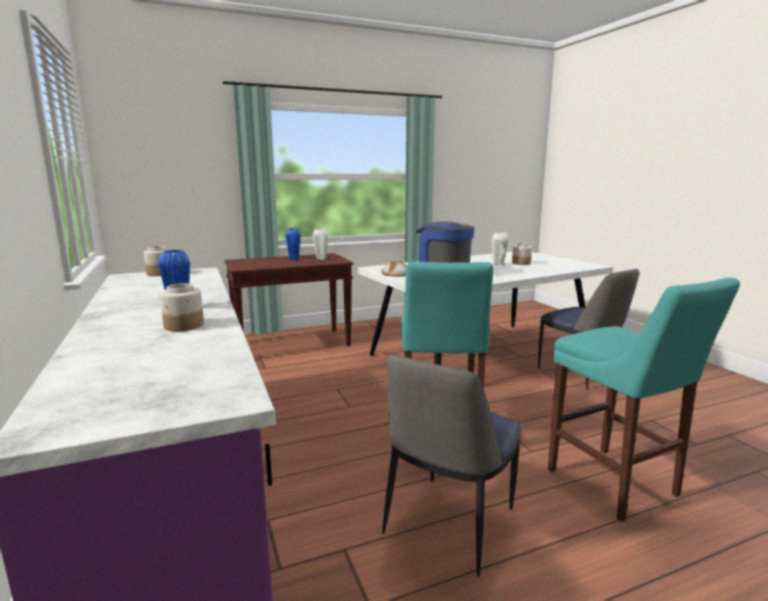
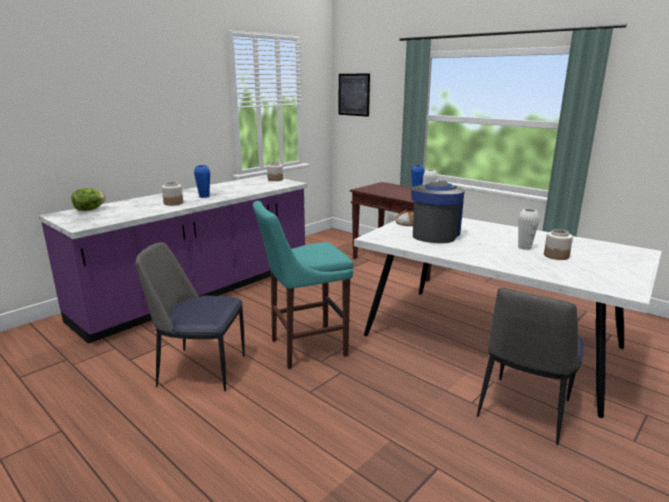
camera: 65 degrees right, 5 degrees up
turquoise stool [548,277,740,522] -> none
none -> lettuce [72,188,106,211]
none -> picture [339,74,370,117]

